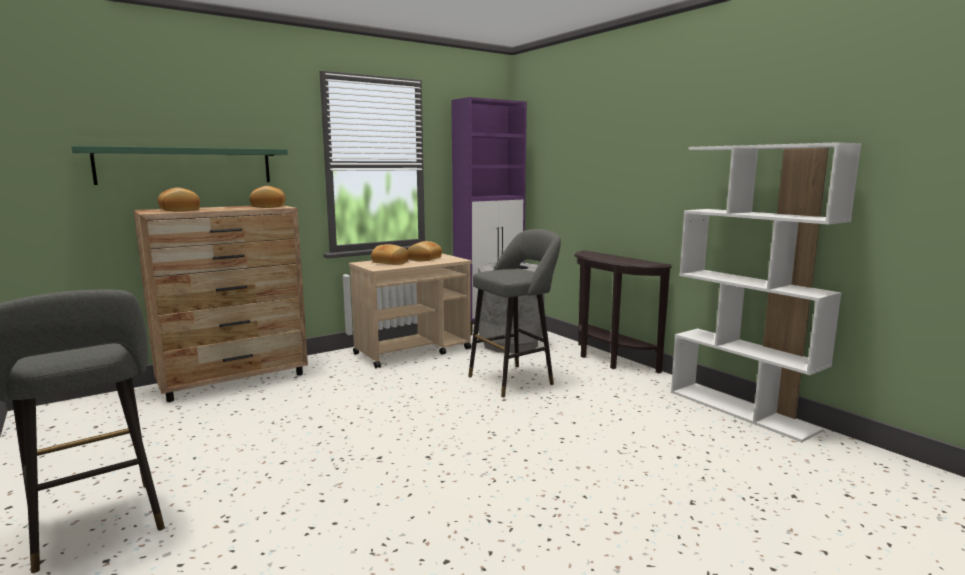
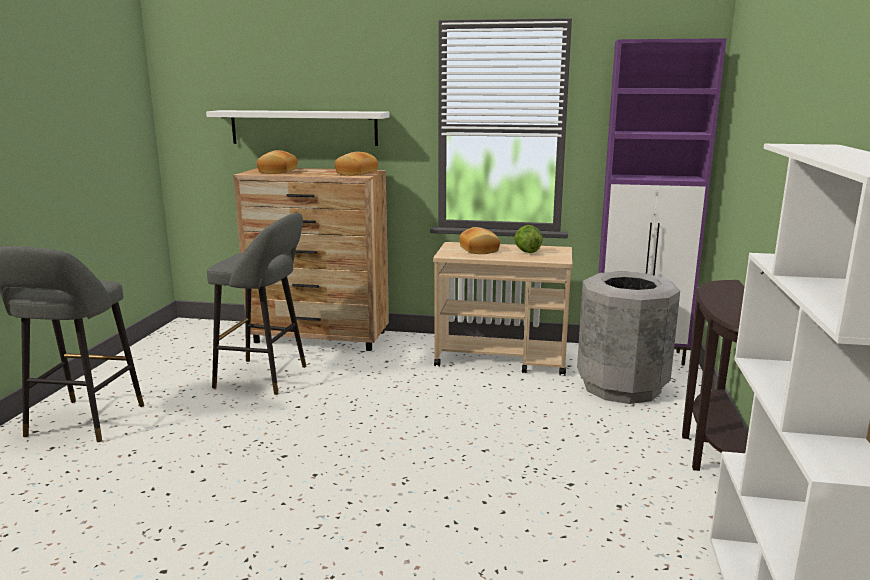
camera: 45 degrees right, 5 degrees up
green shelf [72,146,288,185] -> white shelf [206,110,390,146]
bread [407,241,442,261] -> lettuce [514,225,543,253]
grey stool [468,229,561,398] -> grey stool moved to [207,213,307,395]

